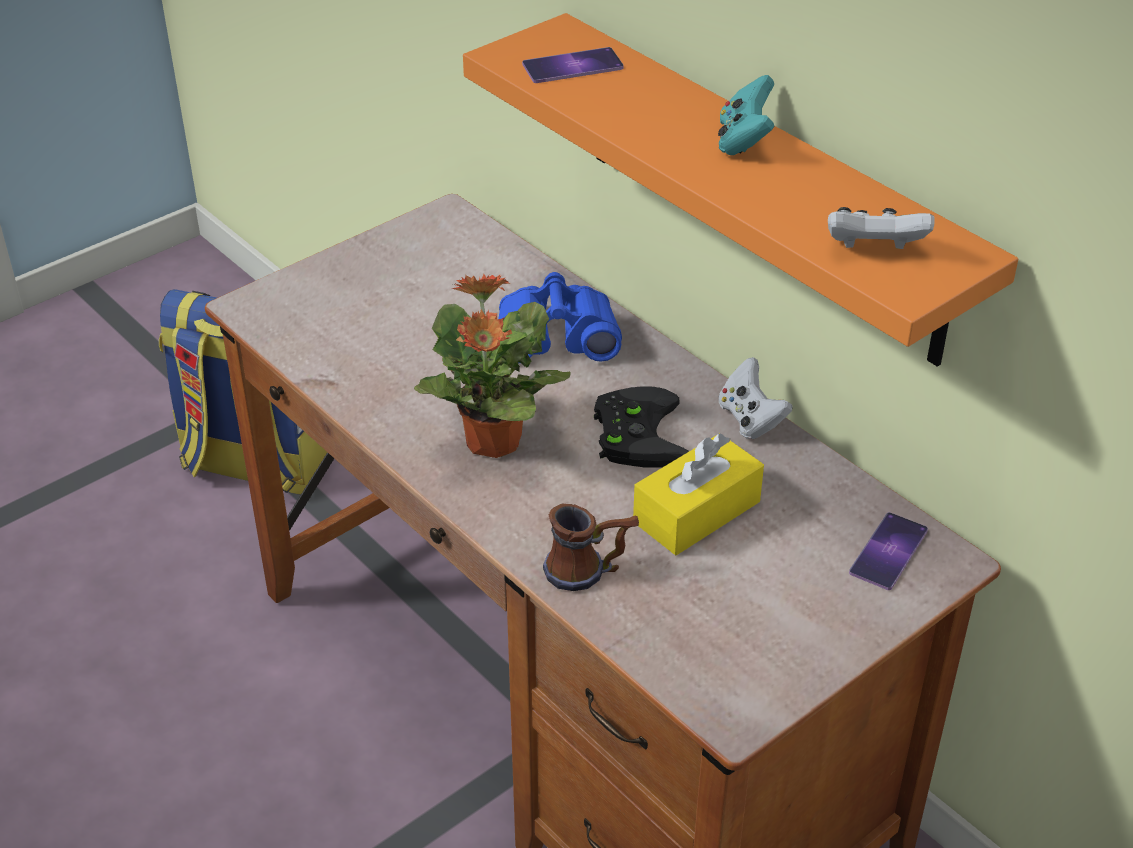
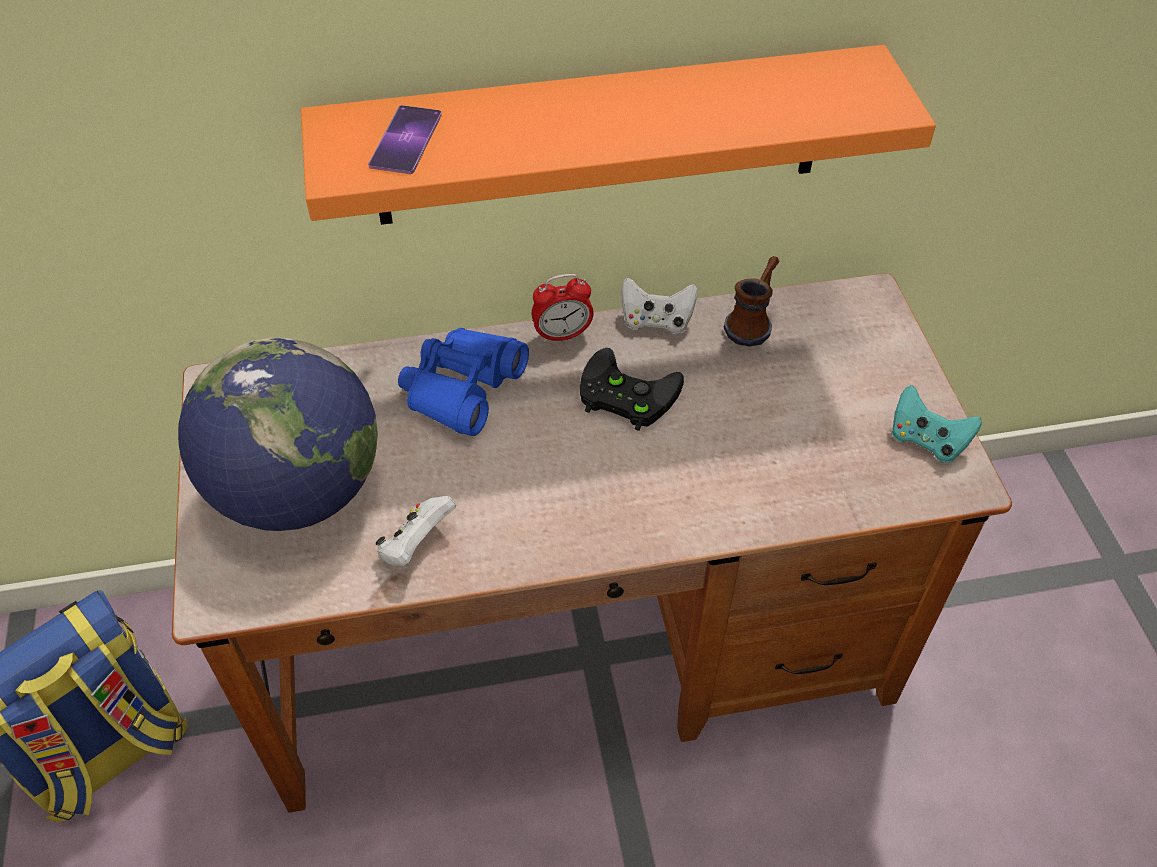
camera: 60 degrees left, 10 degrees up
potted plant [414,274,571,458] -> none
mug [543,503,639,591] -> mug moved to [724,256,780,346]
yellow tissue box [633,433,764,555] -> none
turquoise game controller [718,75,775,155] -> turquoise game controller moved to [891,385,982,463]
white game controller [828,207,934,249] -> white game controller moved to [376,496,456,567]
phone [849,512,928,590] -> none
none -> globe [178,338,378,531]
none -> alarm clock [532,274,594,343]

